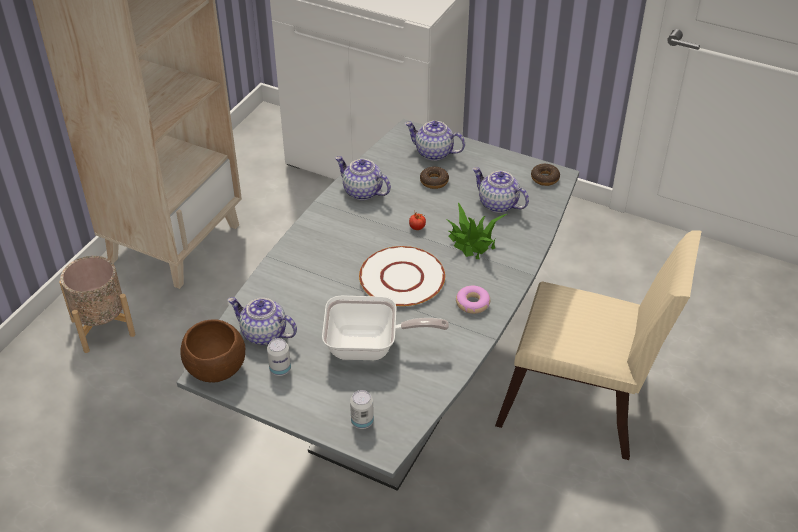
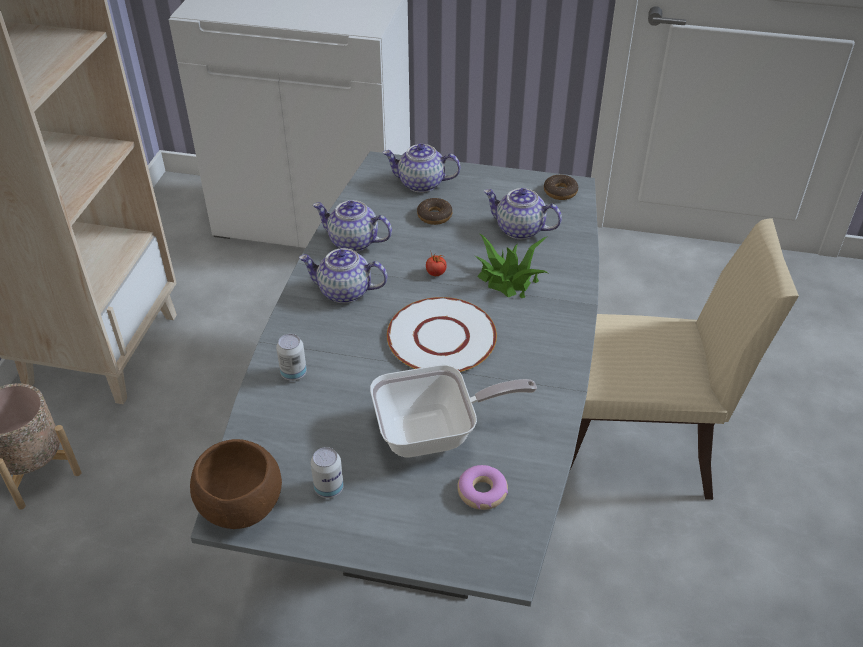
camera: 15 degrees left, 0 degrees up
teapot [227,297,297,345] -> teapot moved to [299,248,387,303]
can [350,390,374,429] -> can moved to [276,334,307,381]
donut [456,286,490,314] -> donut moved to [457,465,508,510]

